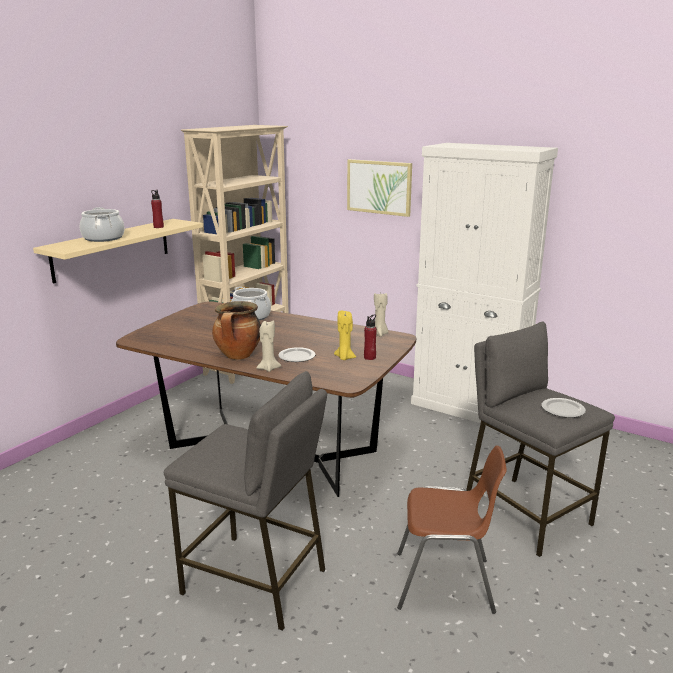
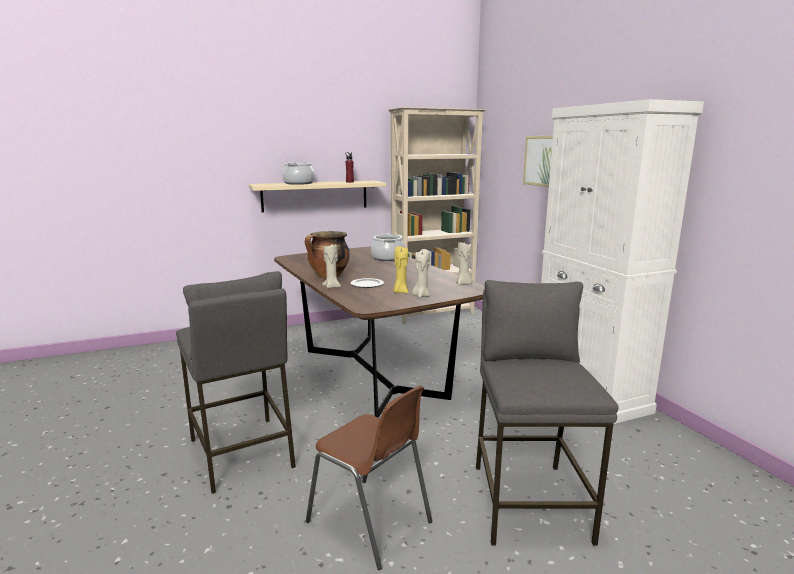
camera: 35 degrees right, 5 degrees down
red bottle [364,314,377,360] -> beige candle [412,249,430,298]
plate [542,398,586,418] -> none

